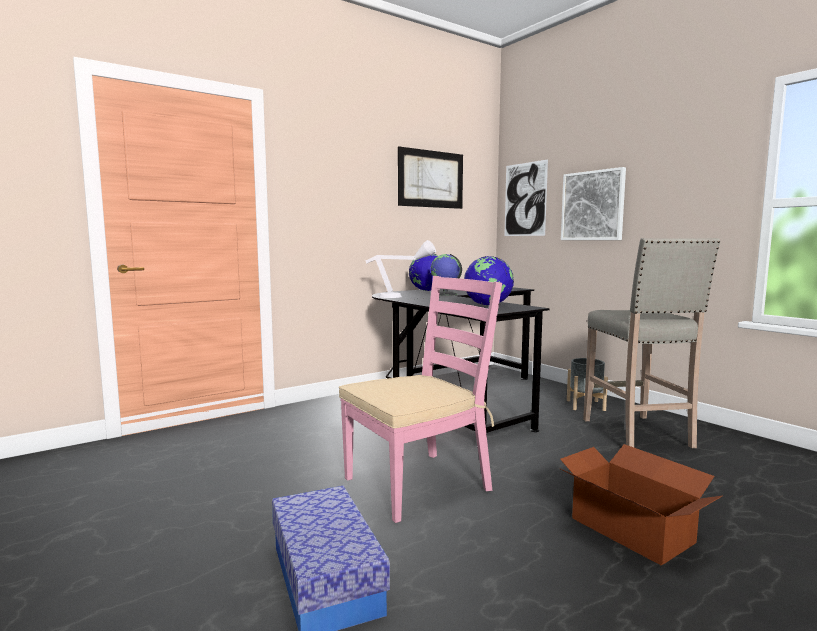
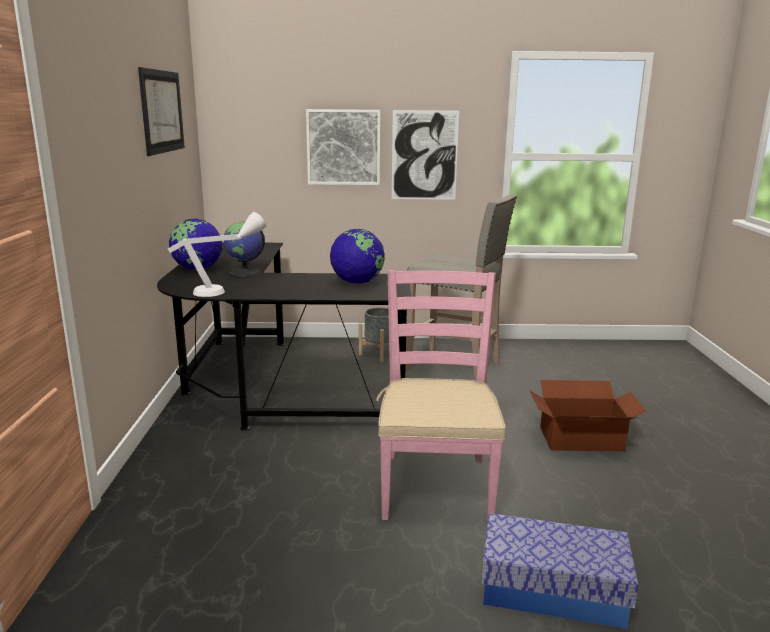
camera: 55 degrees left, 10 degrees up
picture [504,159,548,236] -> picture moved to [392,110,459,200]

